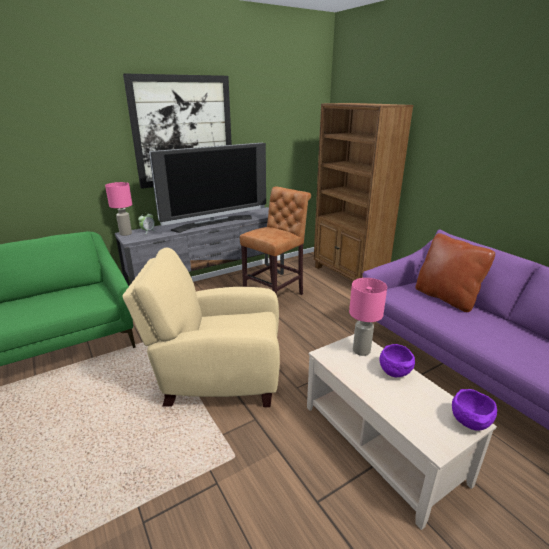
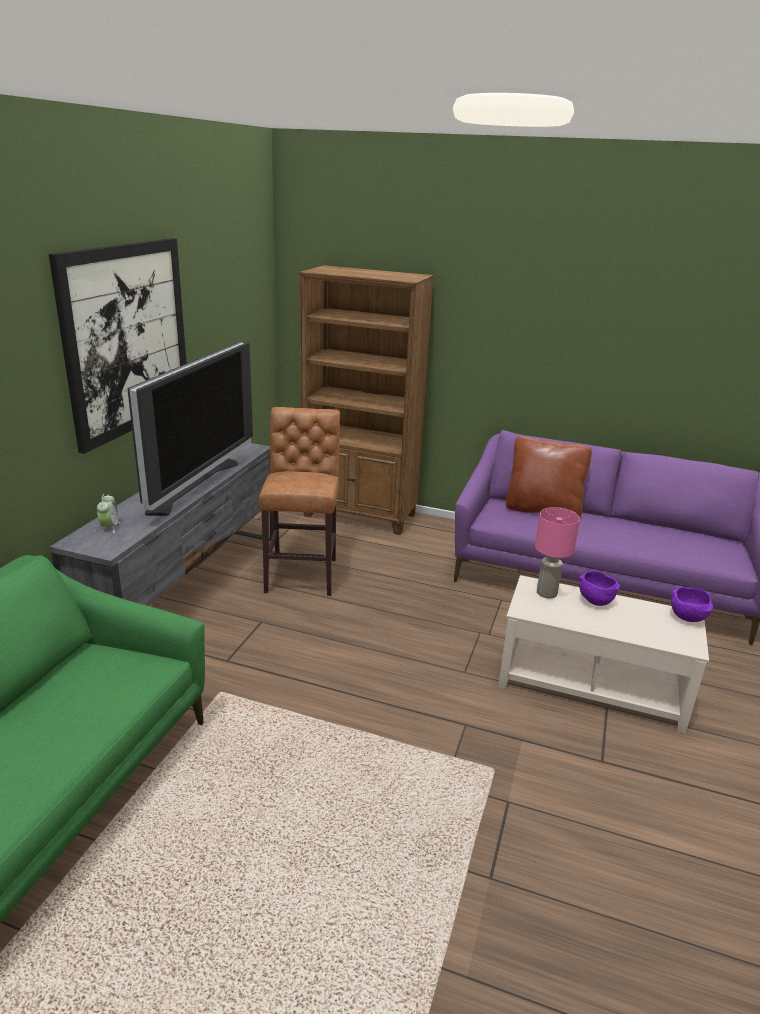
camera: 40 degrees left, 0 degrees up
pink table lamp [105,182,132,236] -> none
beige armchair [122,248,280,407] -> none

